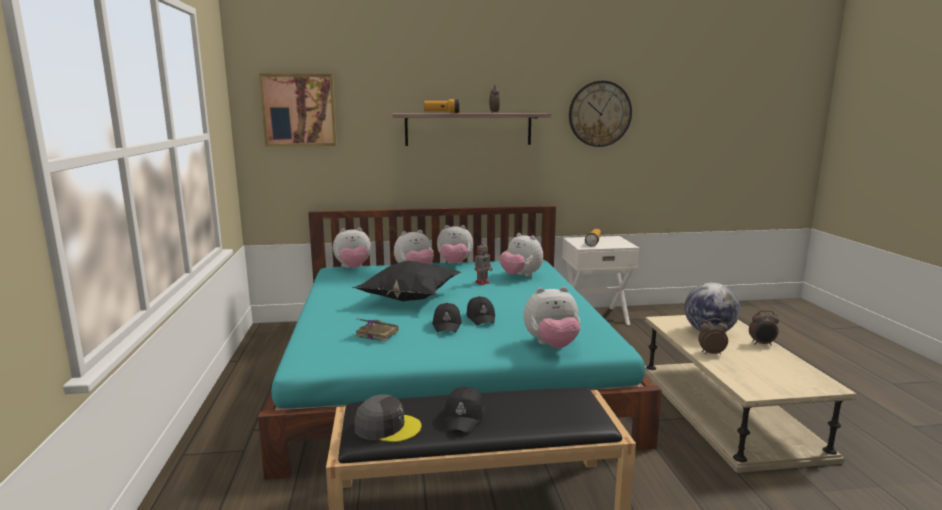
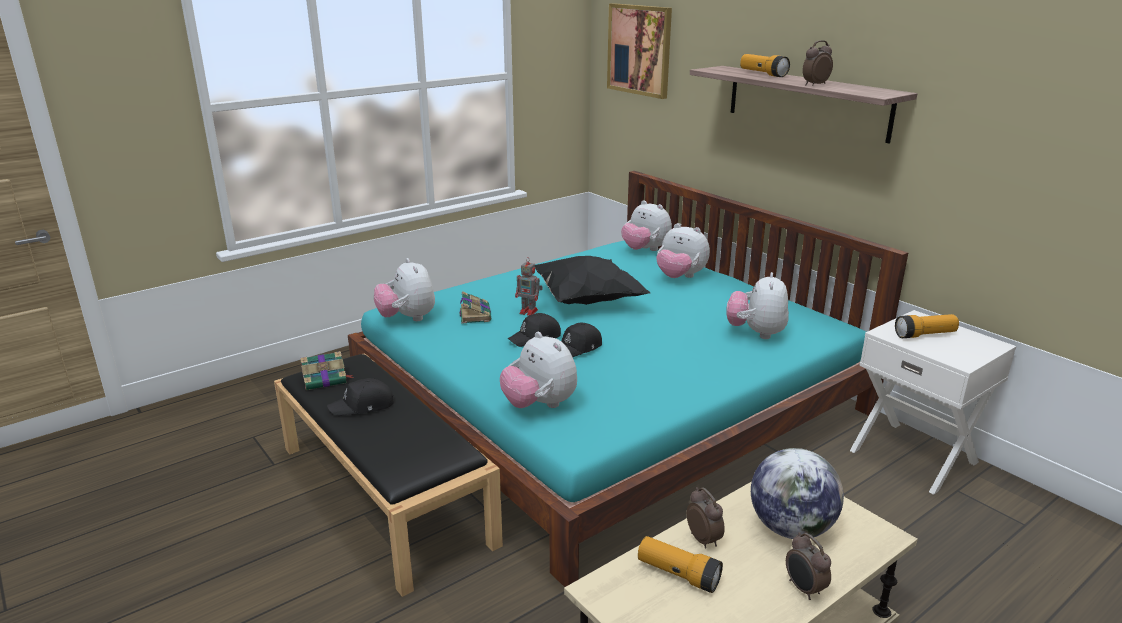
camera: 60 degrees right, 10 degrees up
grey cap [355,394,422,442] -> book [300,351,354,390]
plush toy [437,225,473,264] -> plush toy moved to [374,258,435,321]
toy robot [475,241,492,285] -> toy robot moved to [515,257,543,316]
wall clock [569,81,632,147] -> none
none -> flashlight [638,536,723,593]

